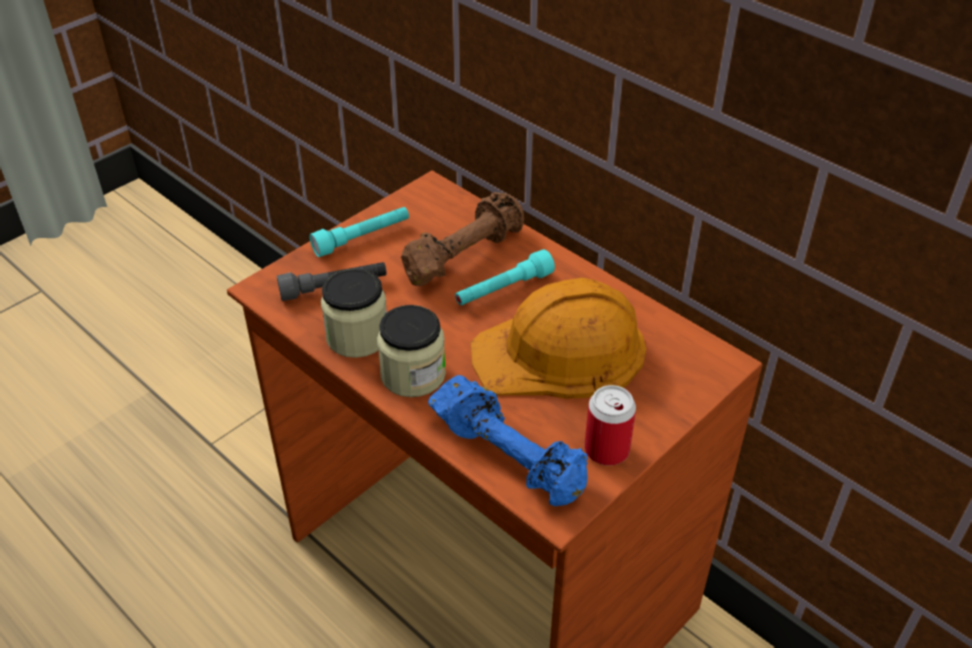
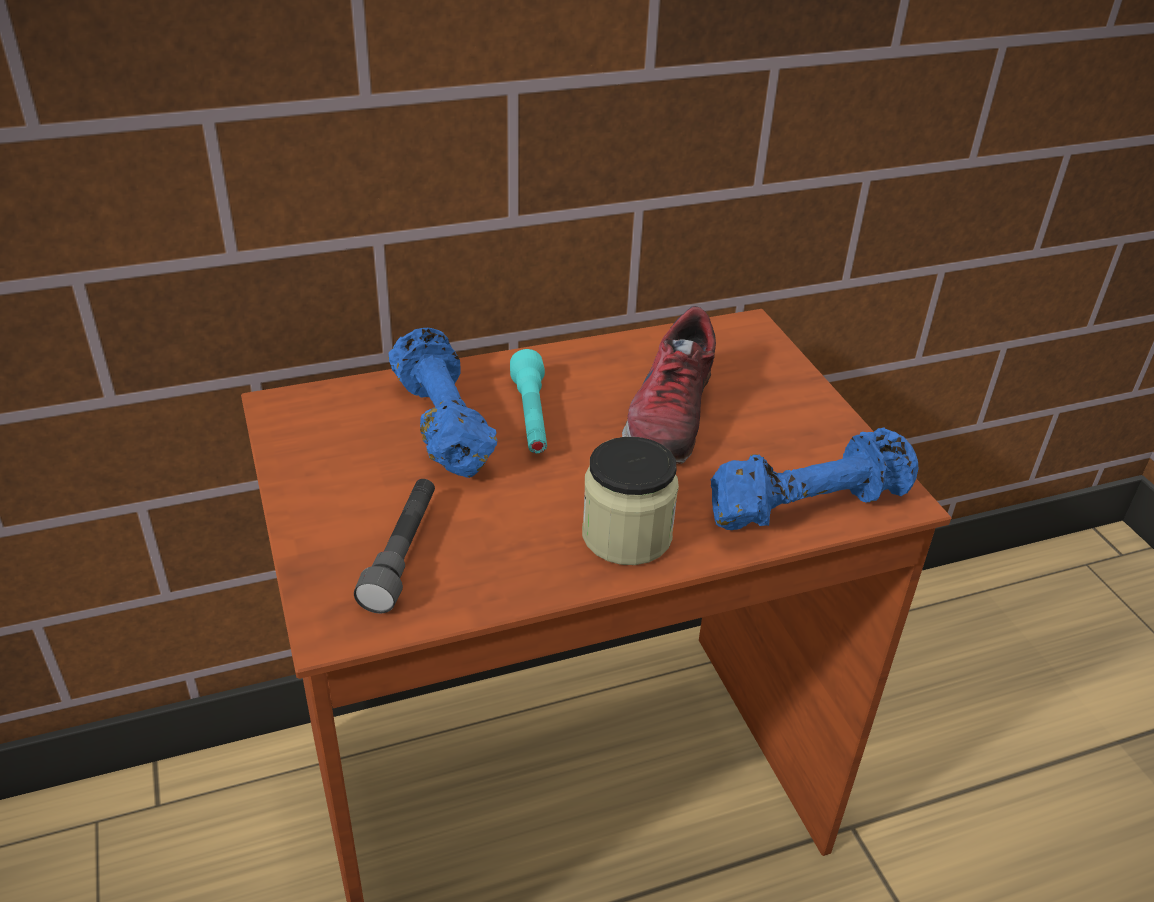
camera: 65 degrees left, 5 degrees down
turquoise flashlight [310,207,409,257] -> none
jar [321,269,387,358] -> none
brown dumbbell [401,192,524,286] -> blue dumbbell [388,328,497,478]
orange hard hat [471,278,646,399] -> shoe [622,306,716,464]
can [584,385,636,466] -> none

